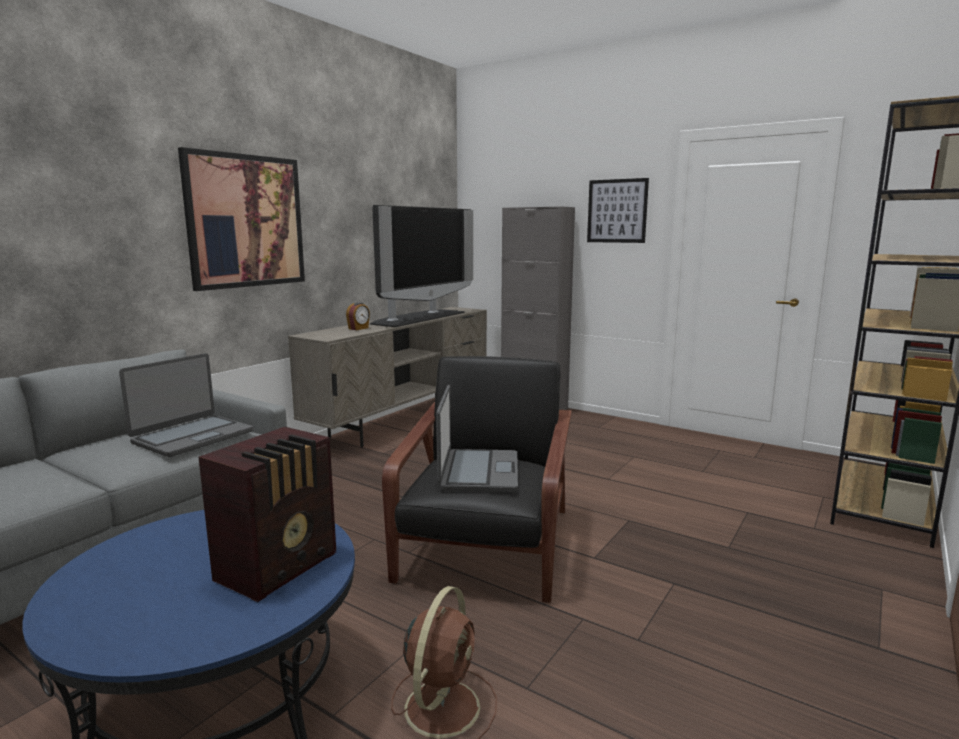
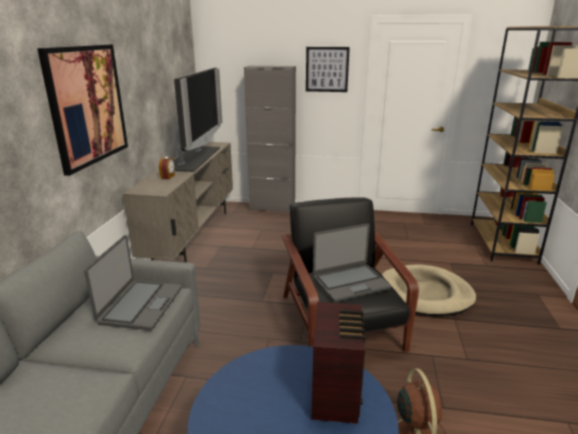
camera: 25 degrees left, 10 degrees up
laptop [436,385,518,492] -> laptop turned 90 degrees clockwise [313,223,391,302]
none -> beige dog bed [382,264,476,316]

